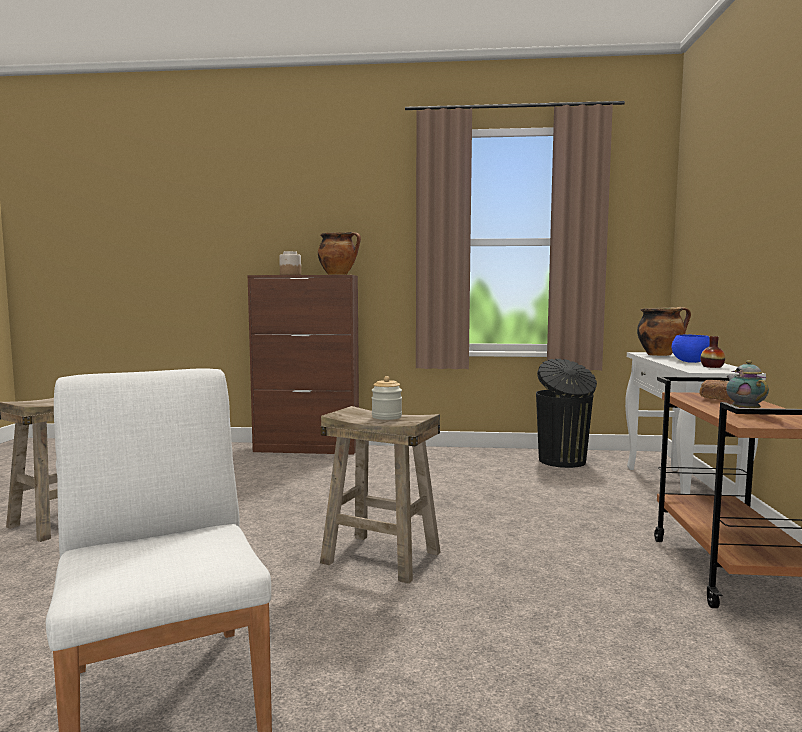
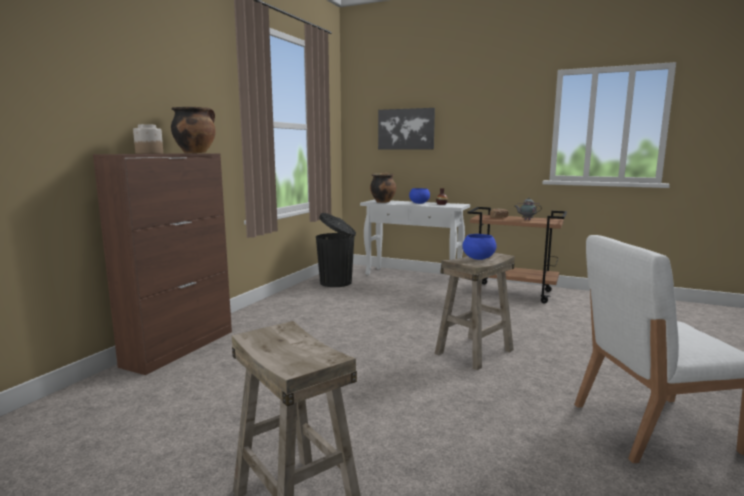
camera: 70 degrees left, 5 degrees up
jar [372,376,402,420] -> blue bowl [463,234,497,260]
none -> picture [378,108,435,149]

